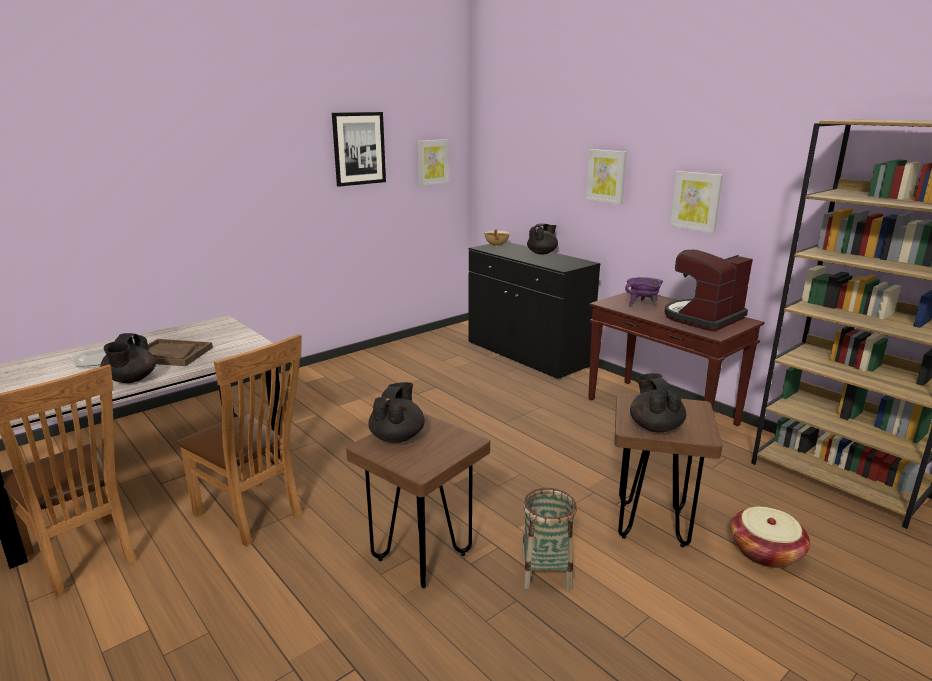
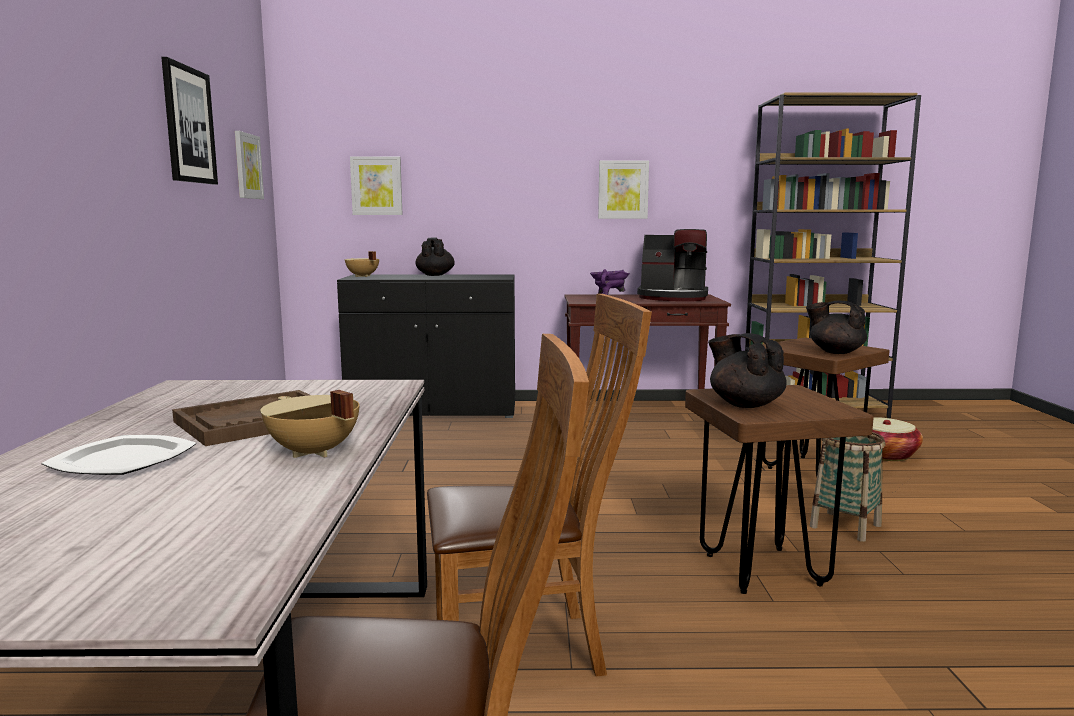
camera: 50 degrees left, 10 degrees down
black teapot [100,333,156,383] -> beige cooking pot [260,390,359,458]
picture [586,149,627,204] -> picture moved to [350,157,402,215]
coffee machine [664,250,753,331] -> coffee machine turned 75 degrees counterclockwise [637,229,708,301]

